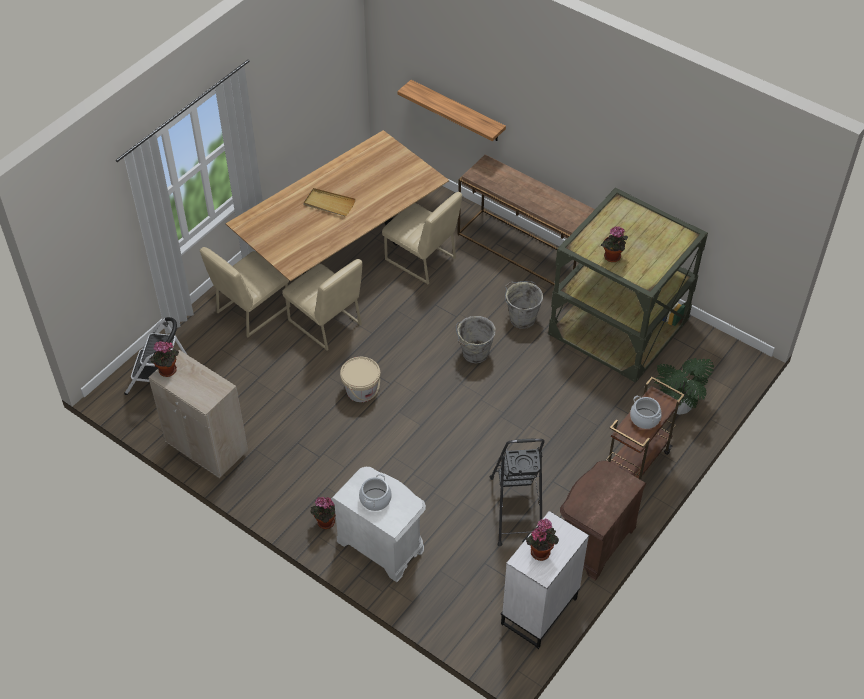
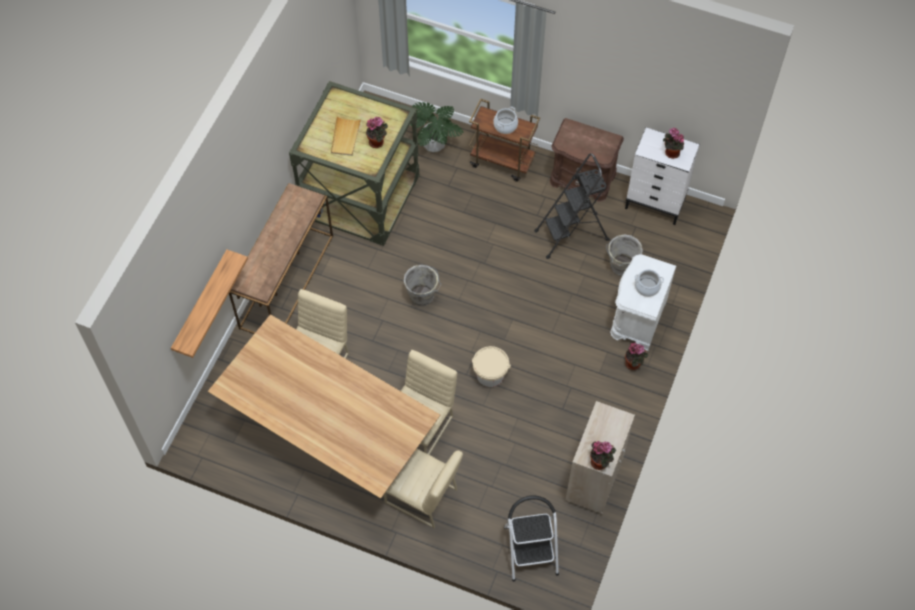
camera: 105 degrees left, 10 degrees up
beige tray [303,188,356,216] -> beige tray moved to [331,116,361,156]
grey bucket [505,281,543,329] -> grey bucket moved to [606,234,643,276]

